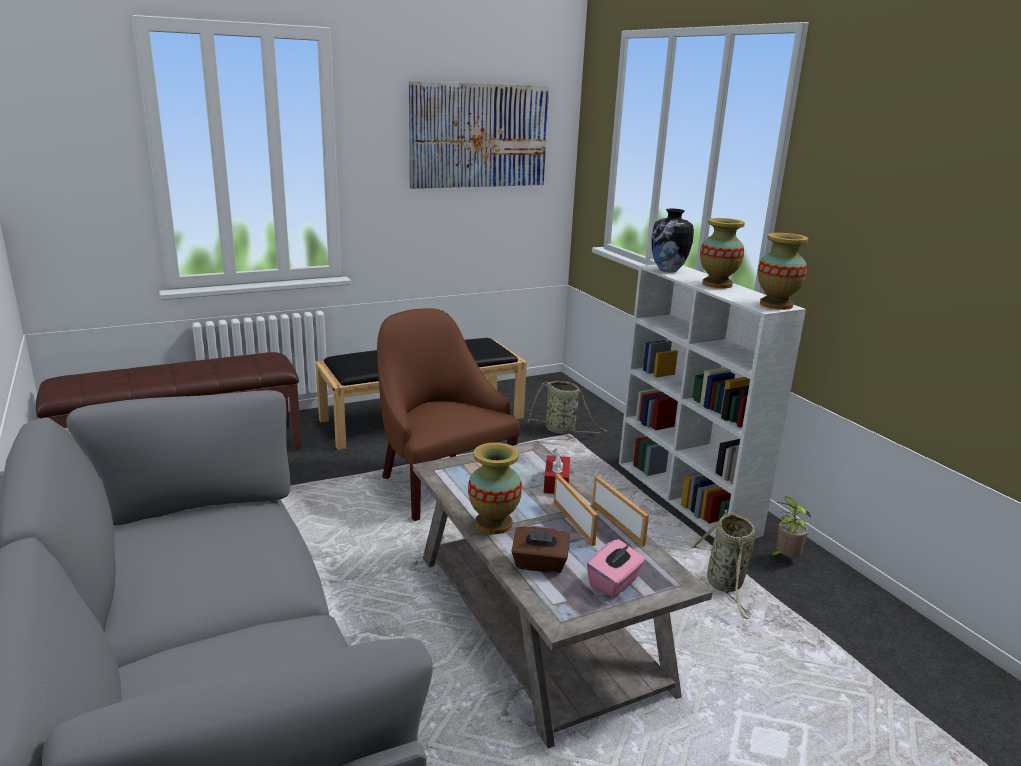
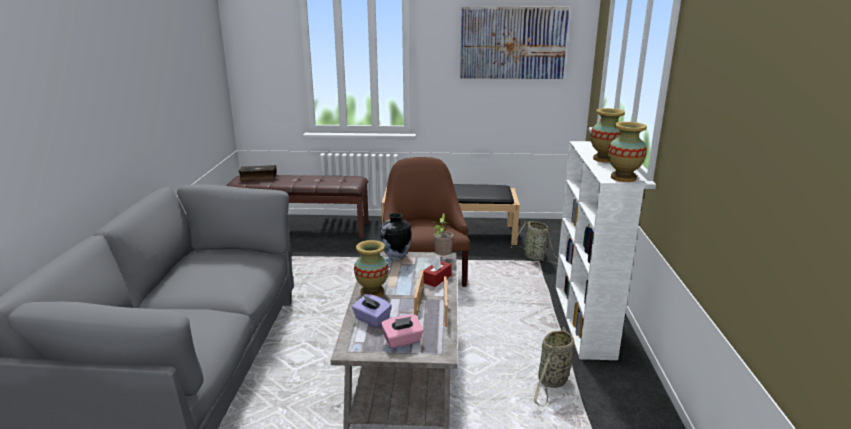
camera: 30 degrees right, 0 degrees up
brown tissue box [511,526,571,573] -> purple tissue box [352,294,392,327]
vase [651,209,694,272] -> vase moved to [380,213,412,260]
potted plant [770,497,811,557] -> potted plant moved to [432,213,454,256]
none -> book [239,165,277,181]

